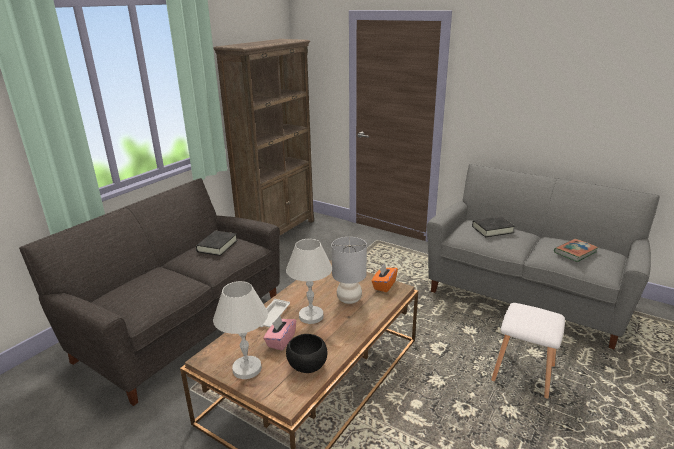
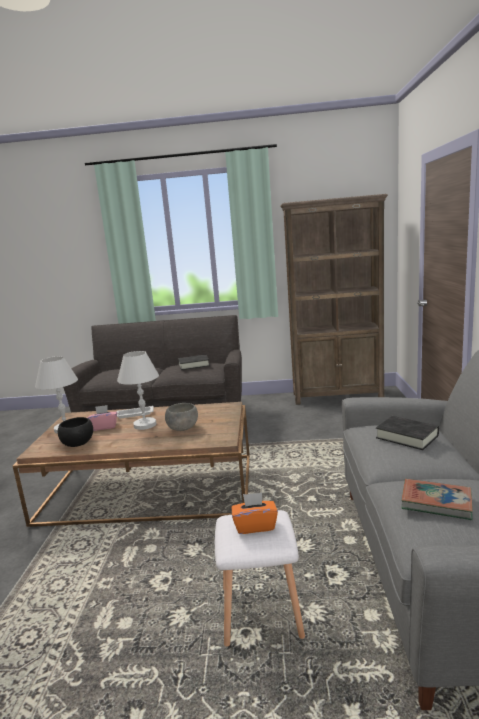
camera: 60 degrees right, 10 degrees down
grey table lamp [331,237,367,304] -> grey bowl [165,403,198,431]
orange tissue box [372,264,398,292] -> orange tissue box moved to [232,493,278,534]

